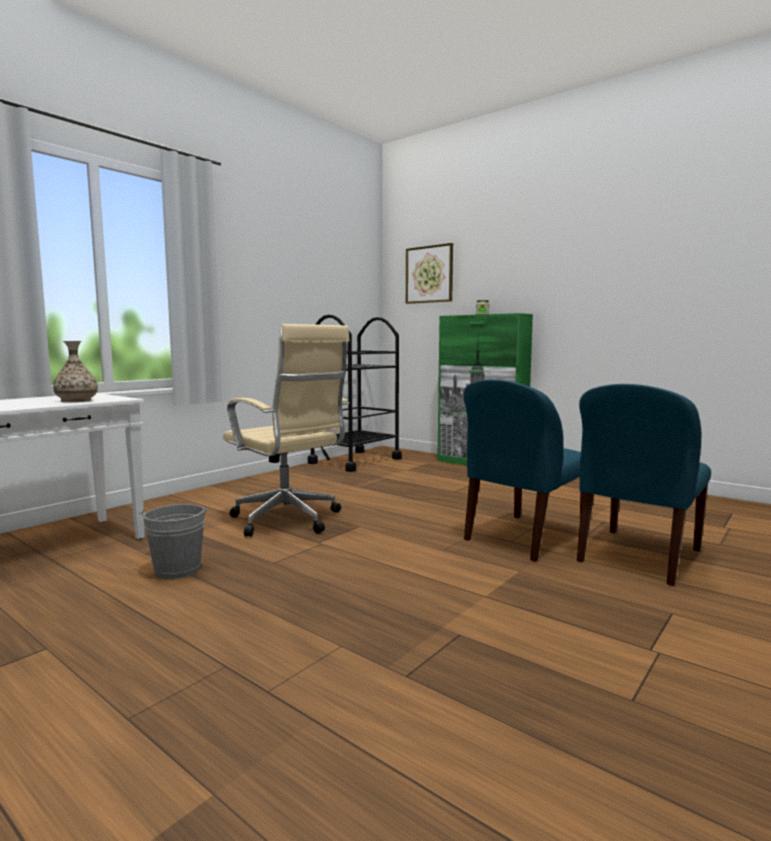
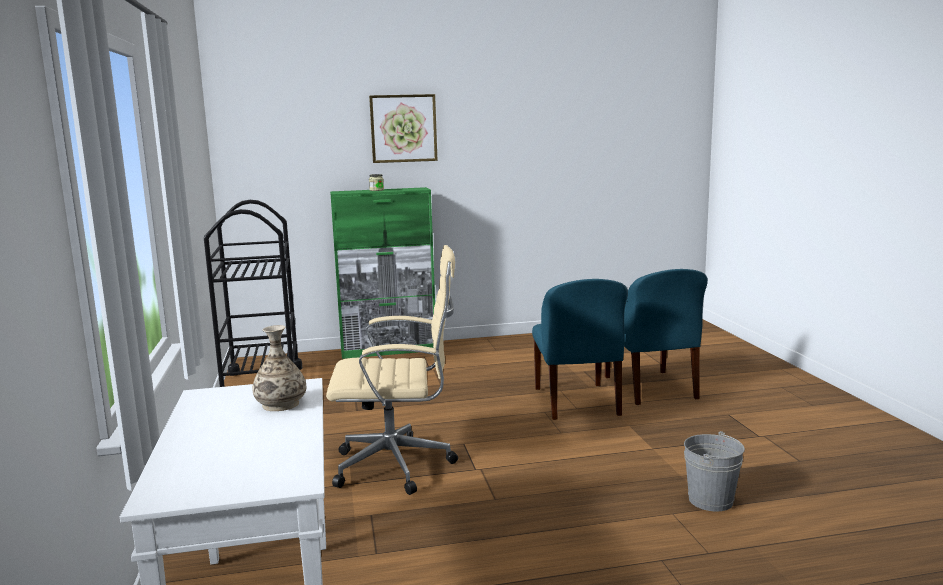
camera: 50 degrees left, 5 degrees up
grey bucket [139,504,208,579] -> grey bucket moved to [684,431,745,511]
picture [406,243,453,304] -> picture moved to [369,94,438,163]

